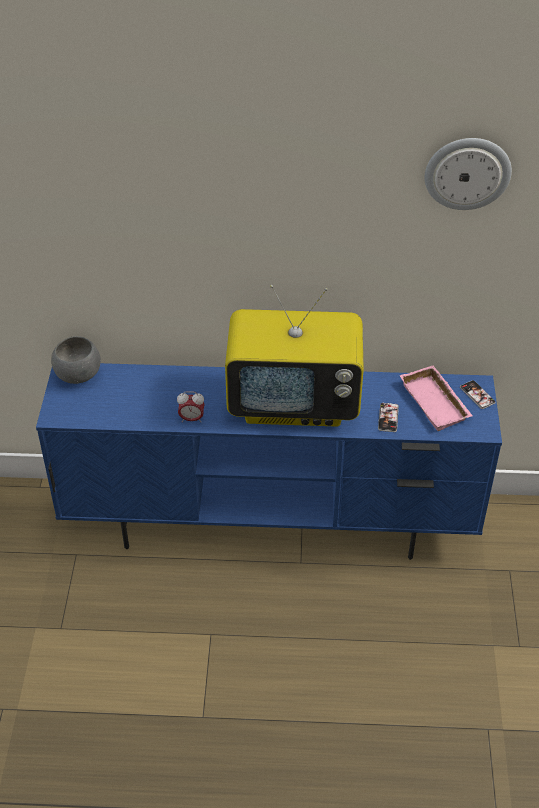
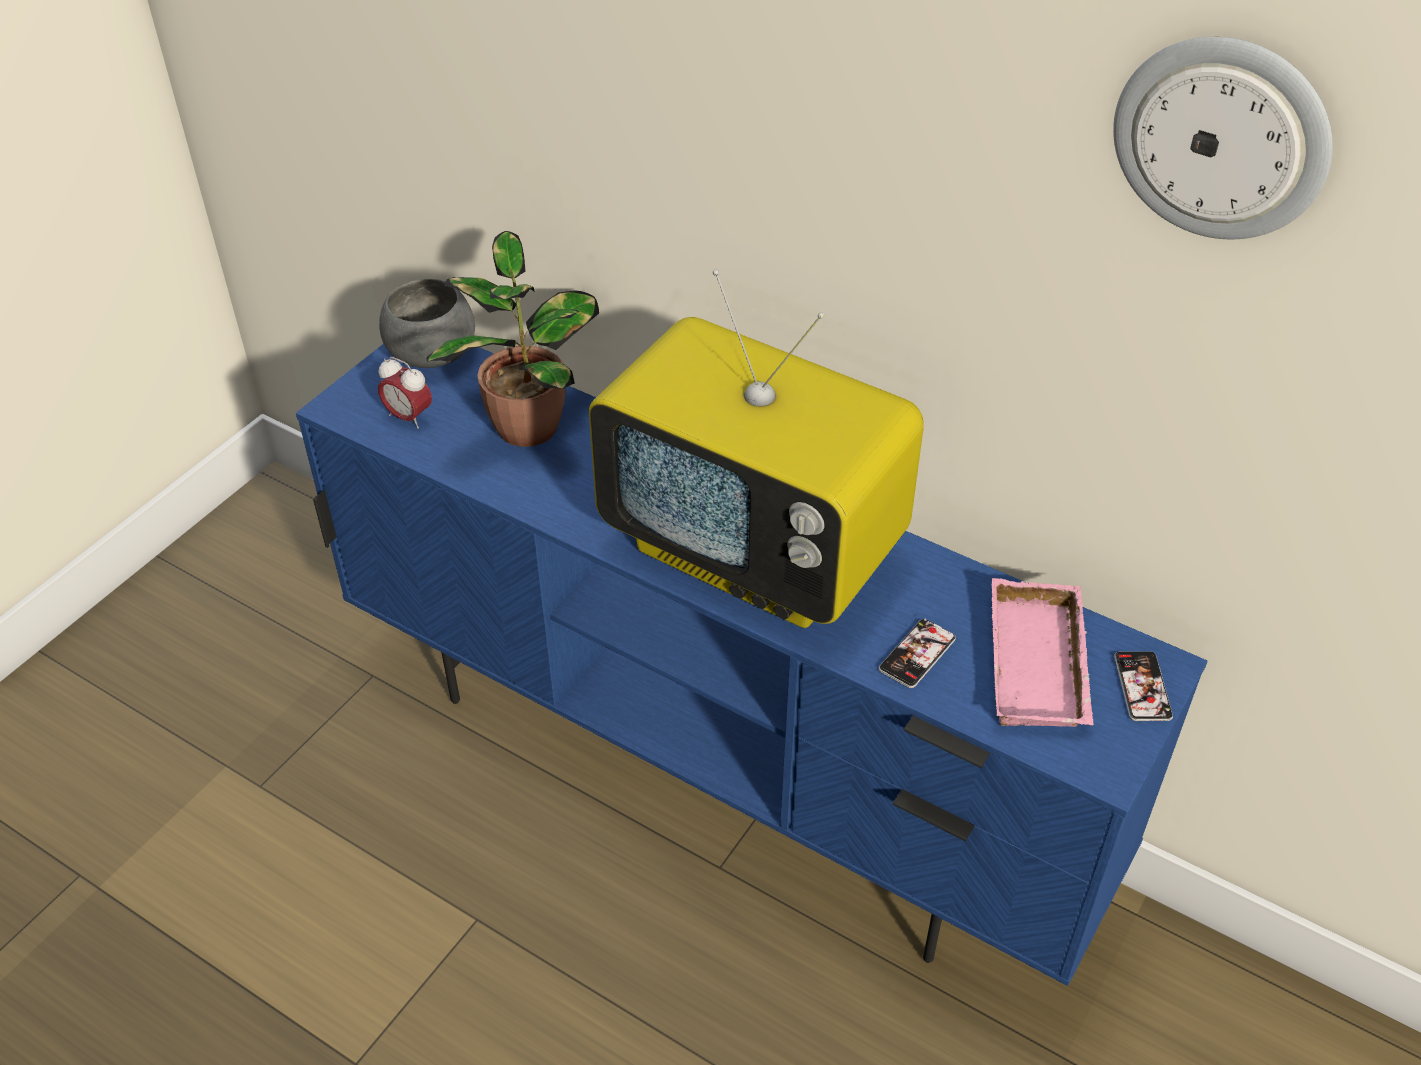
camera: 30 degrees right, 0 degrees up
alarm clock [177,391,205,422] -> alarm clock moved to [378,357,432,429]
none -> potted plant [426,231,599,447]

